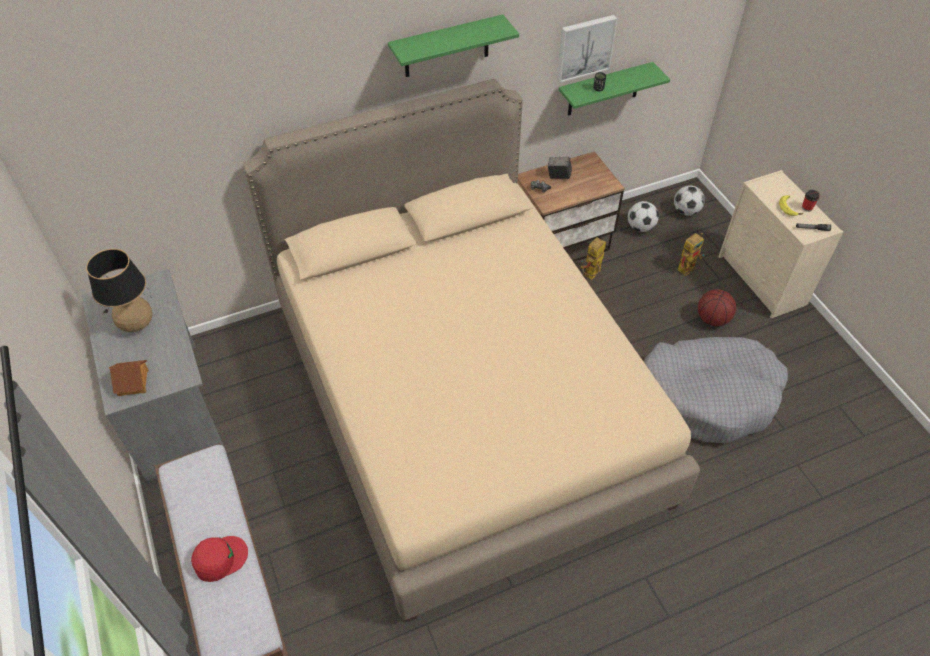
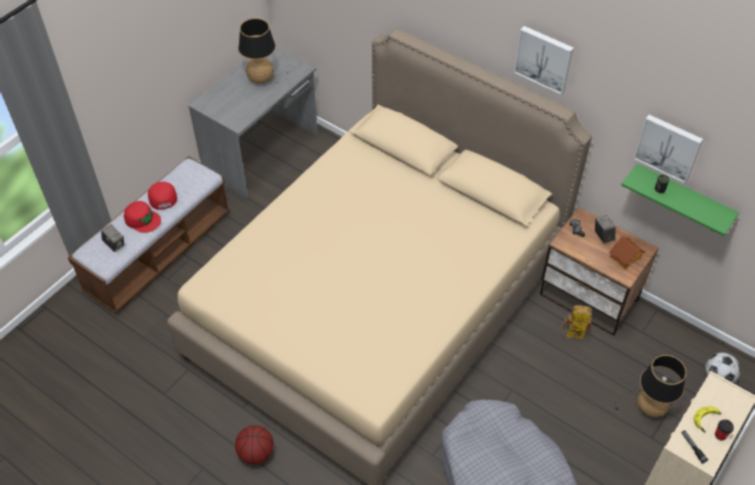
camera: 60 degrees right, 0 degrees up
toy house [109,360,149,396] -> toy house moved to [609,236,646,269]
green shelf [388,14,519,77] -> picture [514,26,574,95]
football [628,201,659,232] -> none
toy robot [678,233,704,276] -> table lamp [615,355,686,417]
basketball [698,289,736,326] -> basketball moved to [235,425,274,464]
none -> camera [101,224,124,252]
none -> red cap [148,182,177,210]

